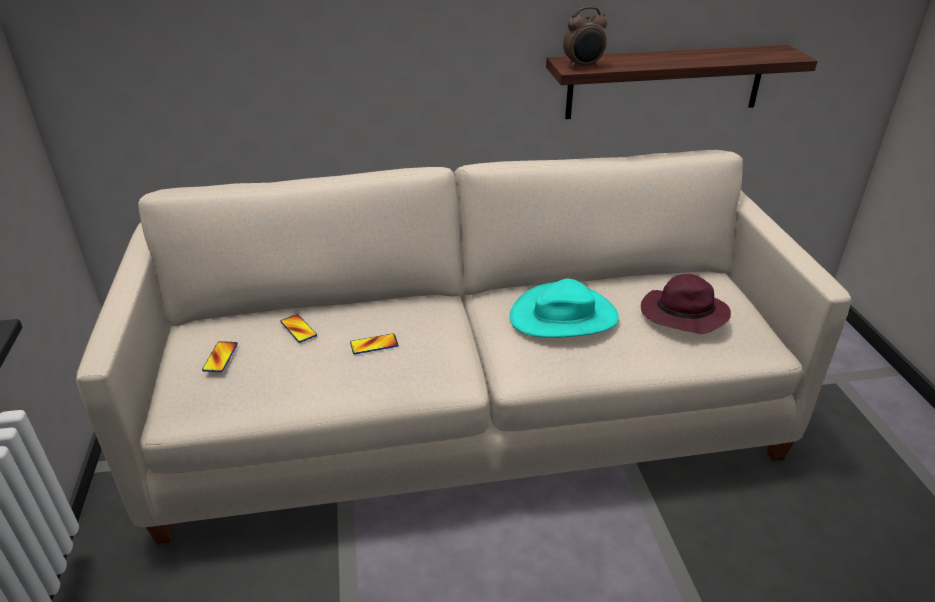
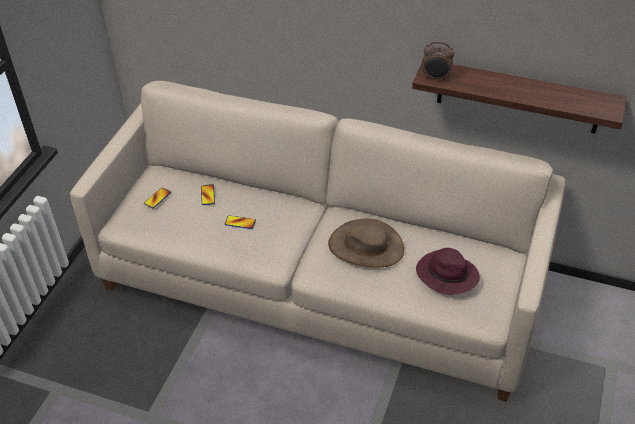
camera: 30 degrees right, 10 degrees up
turquoise hat [510,279,619,338] -> brown hat [328,219,404,267]

